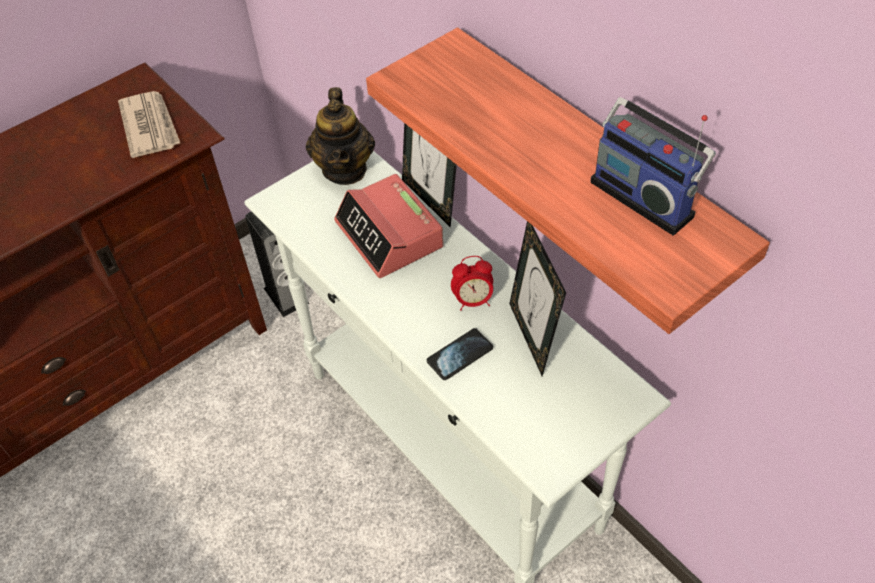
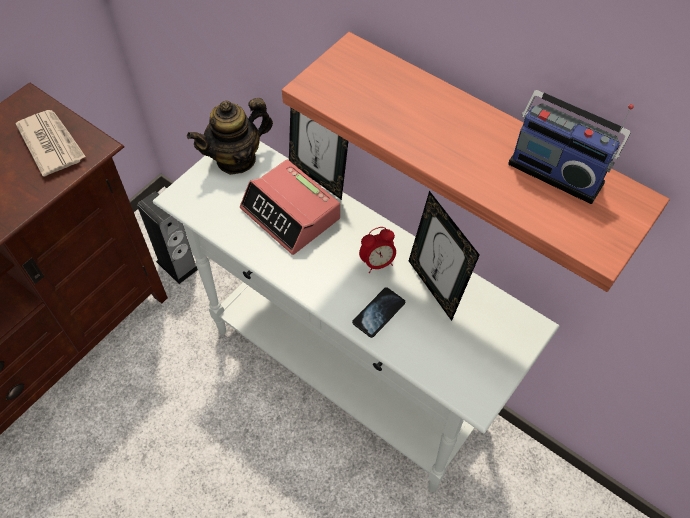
camera: 15 degrees left, 5 degrees up
teapot [306,87,375,185] -> teapot turned 75 degrees clockwise [187,98,273,175]

